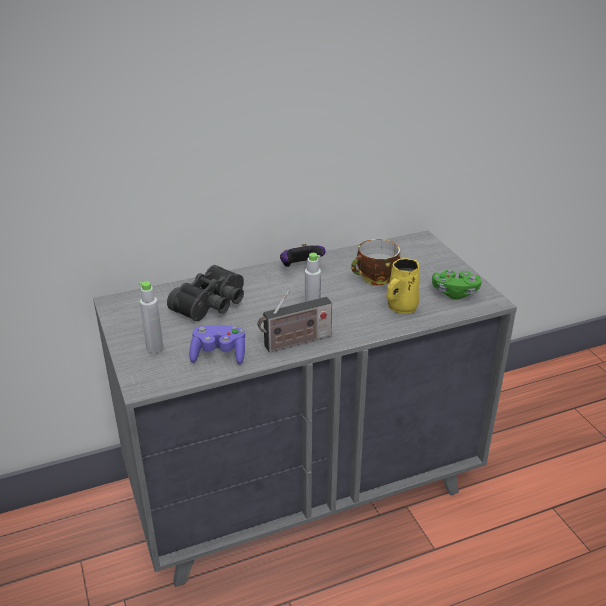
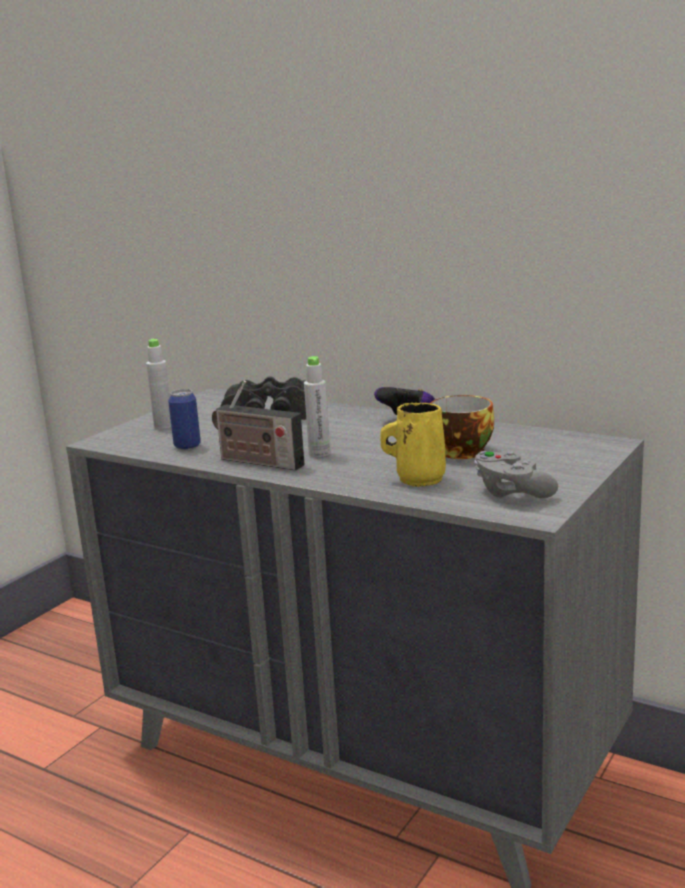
camera: 55 degrees right, 15 degrees down
purple game controller [189,325,245,364] -> can [168,389,201,450]
green game controller [432,270,481,299] -> grey game controller [474,451,558,498]

